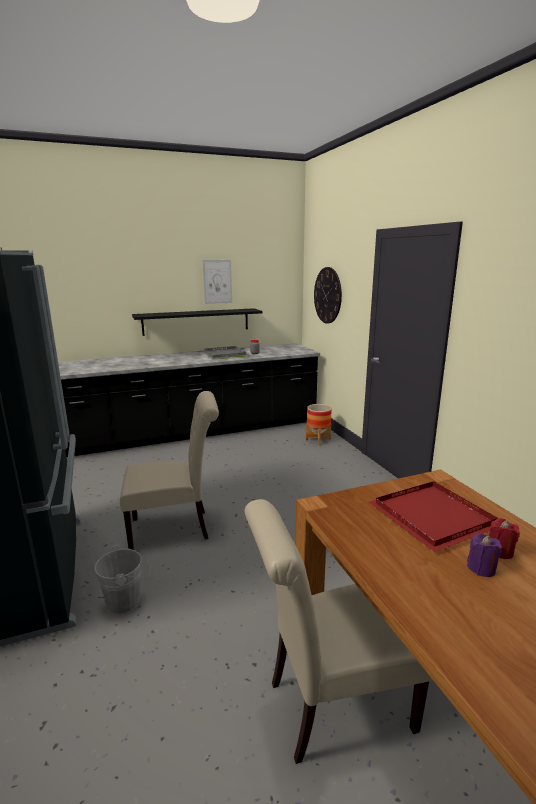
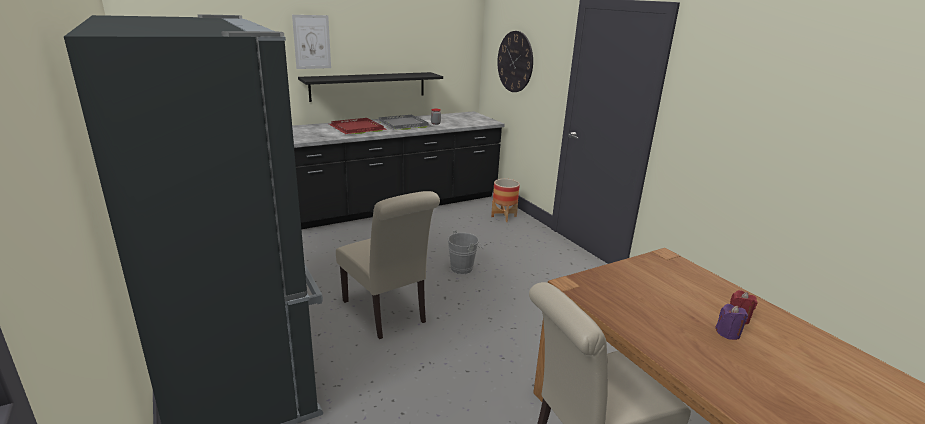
camera: 10 degrees left, 5 degrees up
grey bucket [94,545,151,614] -> grey bucket moved to [448,230,484,274]
beige chair [120,391,219,550] -> beige chair turned 75 degrees clockwise [336,191,440,339]
picture [202,260,232,304] -> picture moved to [292,15,331,69]
red tray [369,481,498,552] -> red tray moved to [329,118,386,134]

